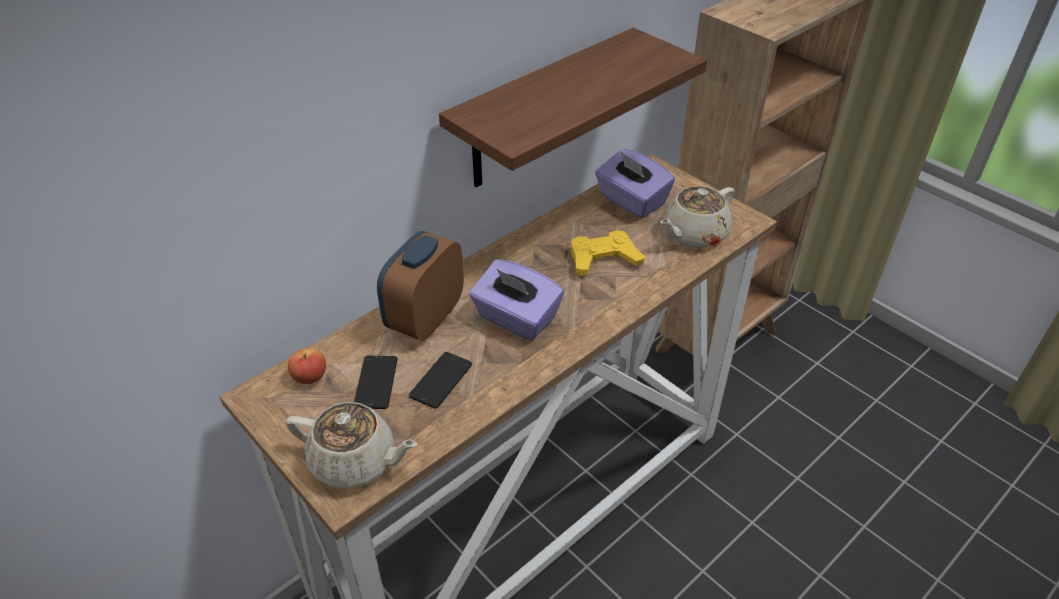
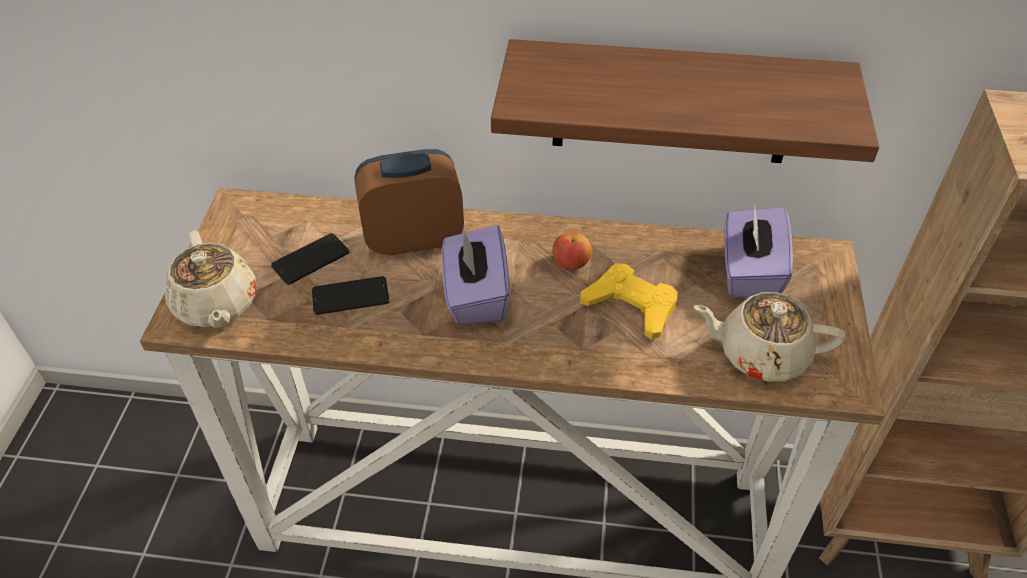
camera: 50 degrees right, 5 degrees up
apple [288,348,326,384] -> apple moved to [552,232,592,270]

